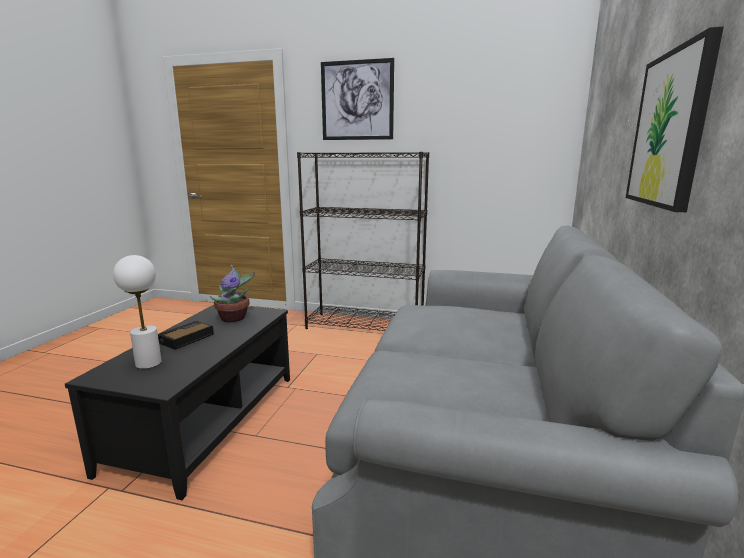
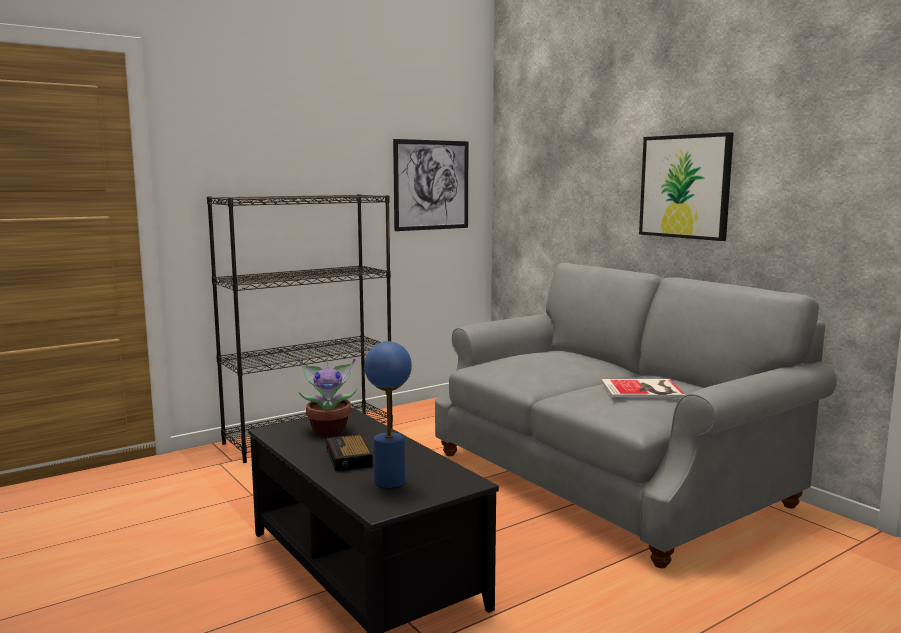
camera: 50 degrees left, 5 degrees down
white table lamp [113,255,162,369] -> blue table lamp [364,341,412,488]
picture [321,58,394,140] -> picture moved to [393,139,468,231]
none -> book [601,379,685,398]

